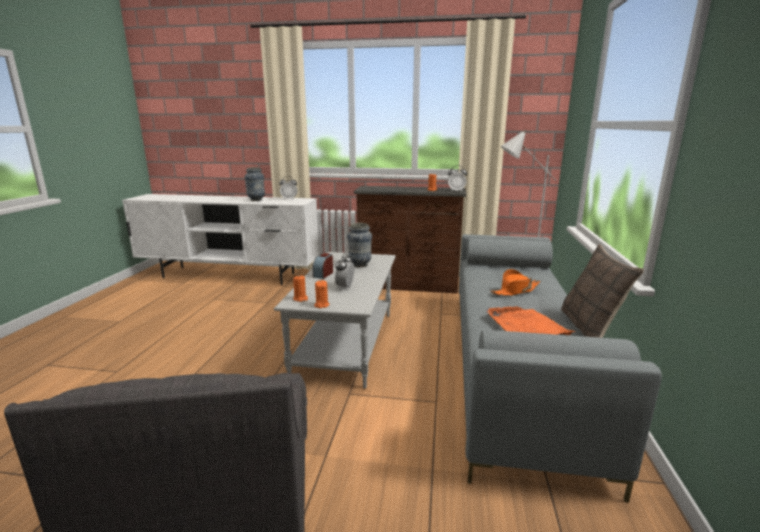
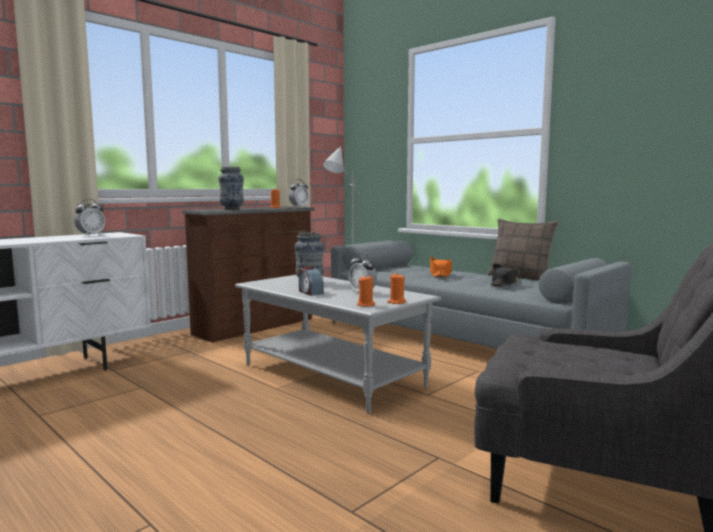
camera: 55 degrees left, 10 degrees down
vase [245,167,265,201] -> vase moved to [218,167,244,210]
orange tray [486,306,575,335] -> black hat [491,263,518,286]

